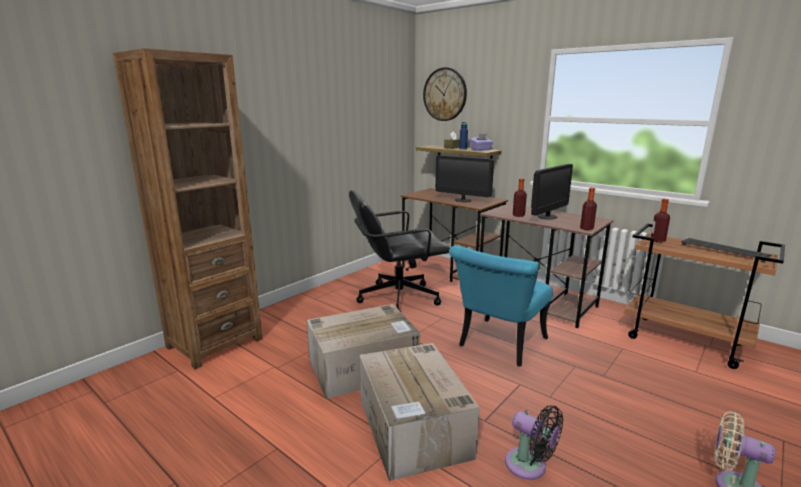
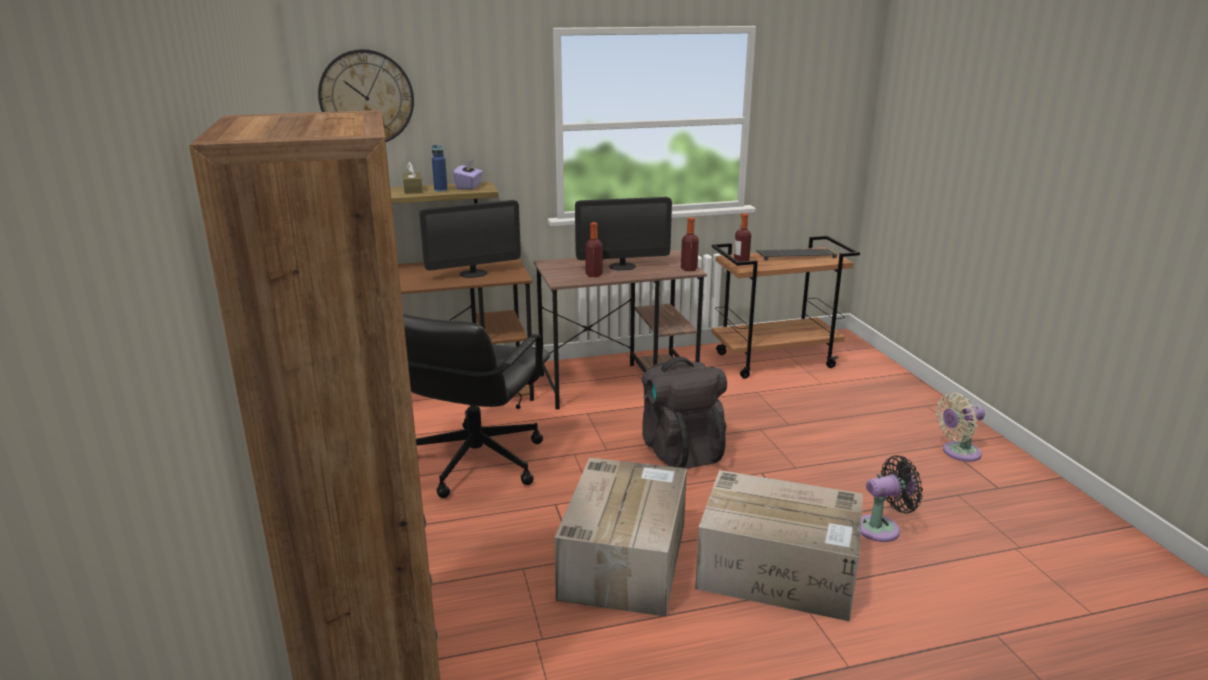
camera: 55 degrees left, 5 degrees up
turquoise chair [449,246,553,366] -> black backpack [642,357,727,469]
monitor [531,164,573,220] -> monitor turned 90 degrees clockwise [575,197,672,270]

